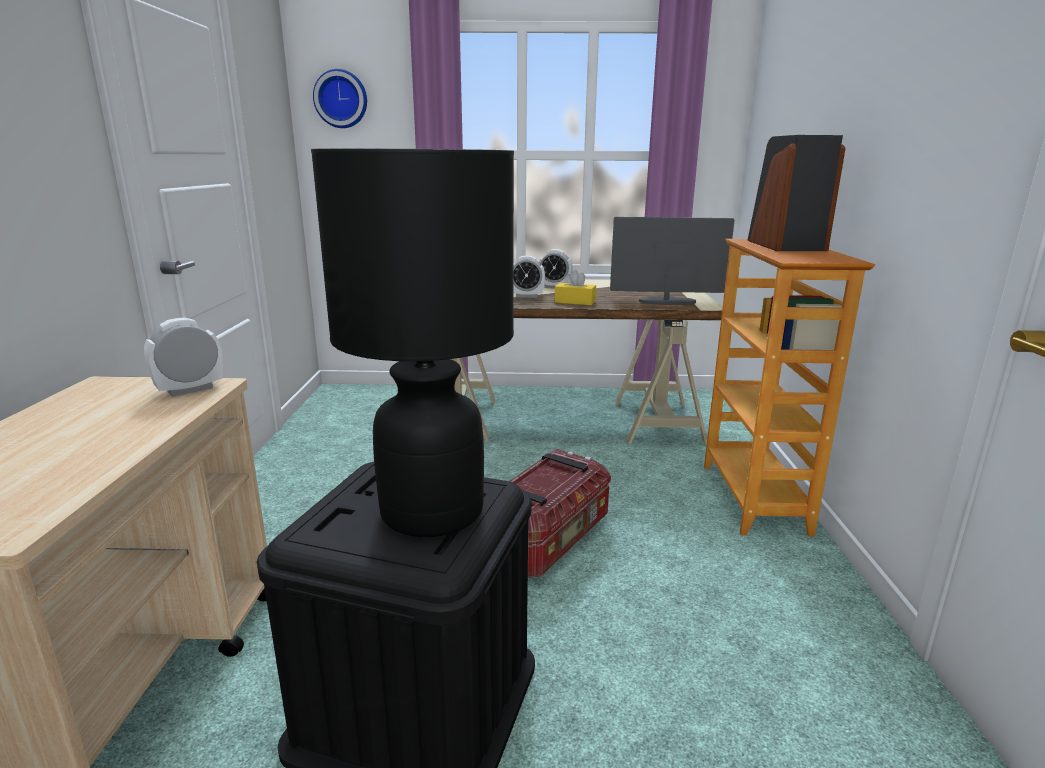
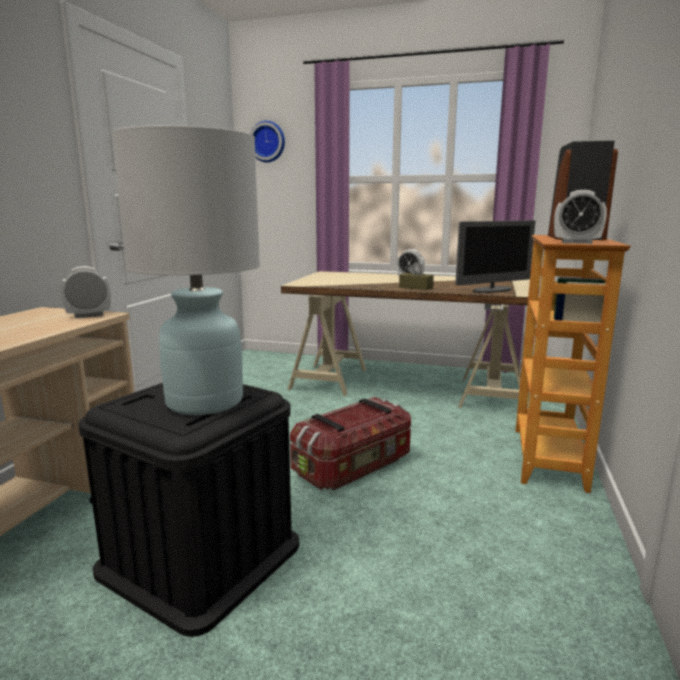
camera: 15 degrees right, 5 degrees down
black table lamp [311,148,514,537] -> white table lamp [112,125,260,415]
alarm clock [514,256,545,298] -> alarm clock moved to [554,190,607,244]
yellow tissue box [555,270,596,305] -> brown tissue box [399,262,434,290]
monitor [610,217,735,305] -> monitor turned 135 degrees clockwise [455,220,536,293]

